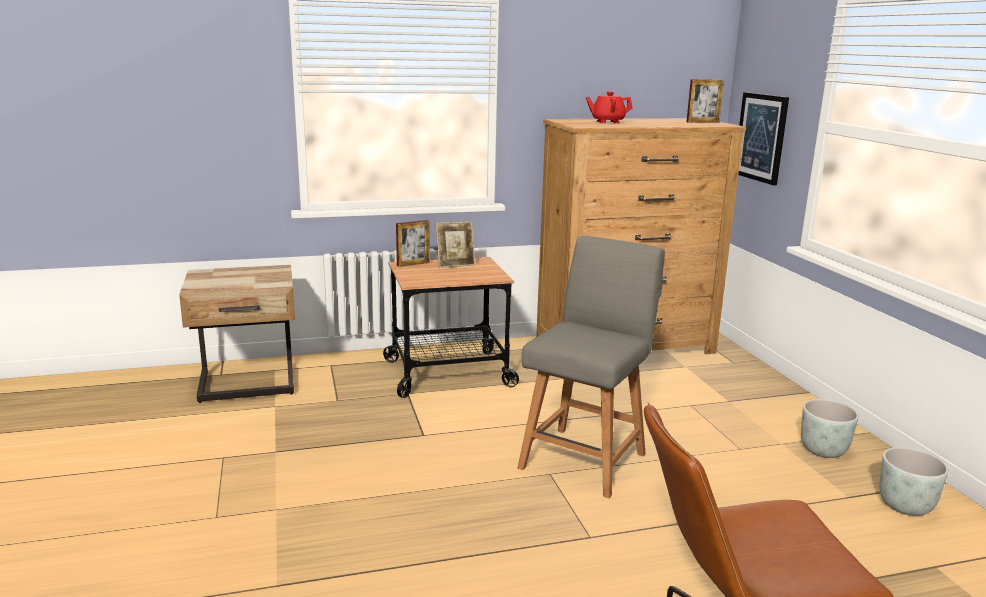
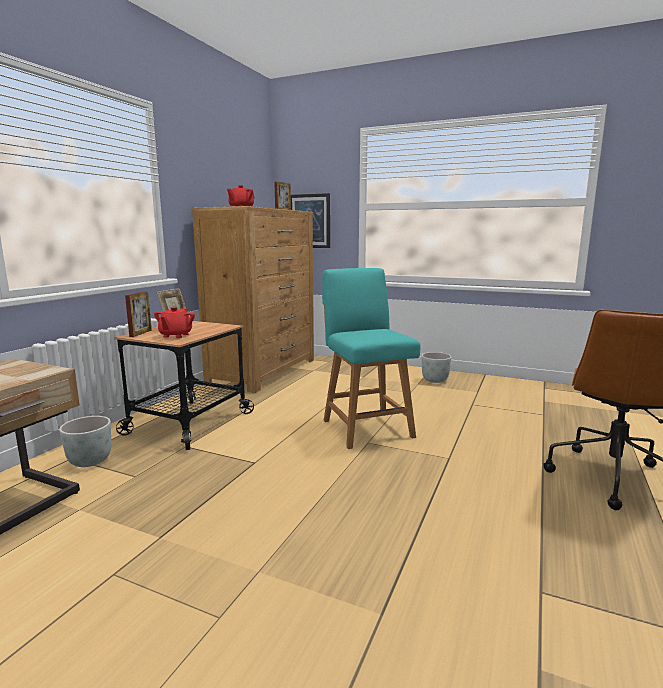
camera: 50 degrees left, 5 degrees down
grey chair [518,236,665,498] -> turquoise chair [322,268,421,449]
grey planter [879,447,949,516] -> grey planter moved to [59,416,111,467]
none -> red teapot [154,307,195,338]

